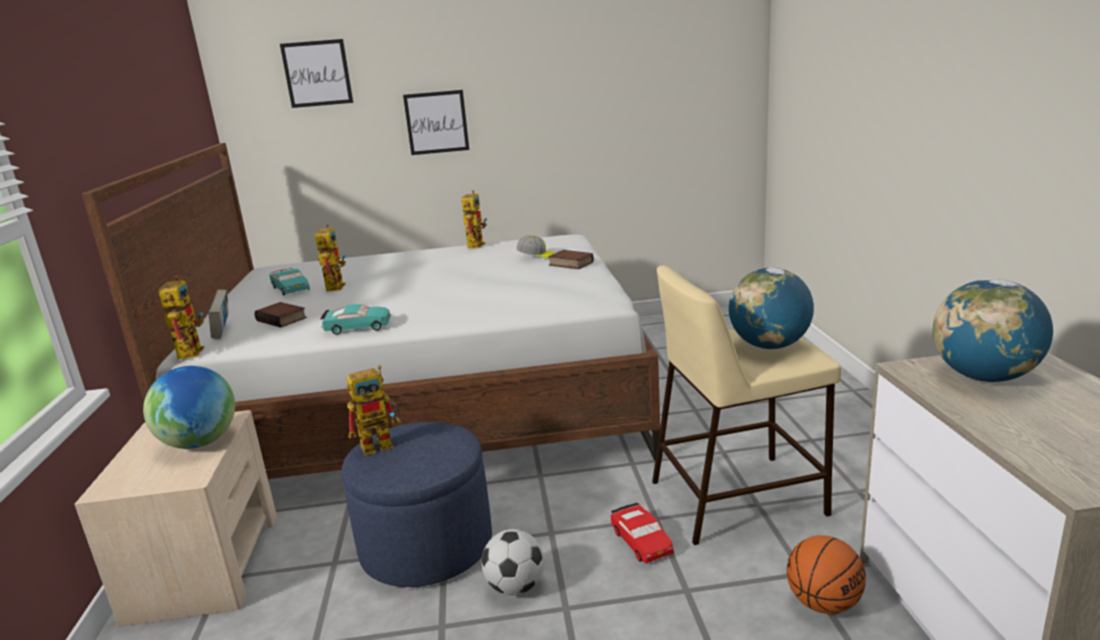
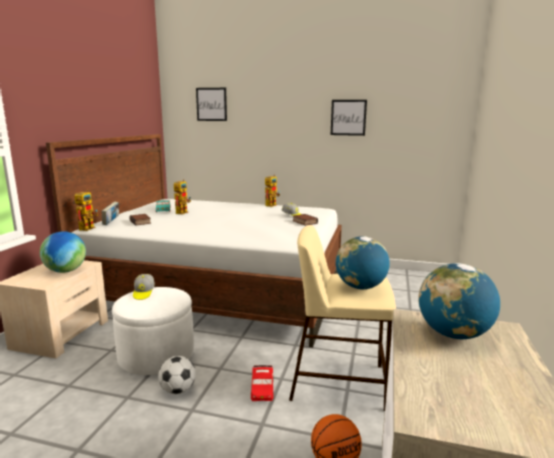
camera: 20 degrees right, 5 degrees down
turquoise toy car [320,304,391,335] -> none
blue ottoman [341,422,492,587] -> white ottoman [112,287,194,375]
toy robot [347,365,402,456] -> cap [133,274,155,300]
picture [403,90,469,155] -> picture moved to [331,100,367,136]

